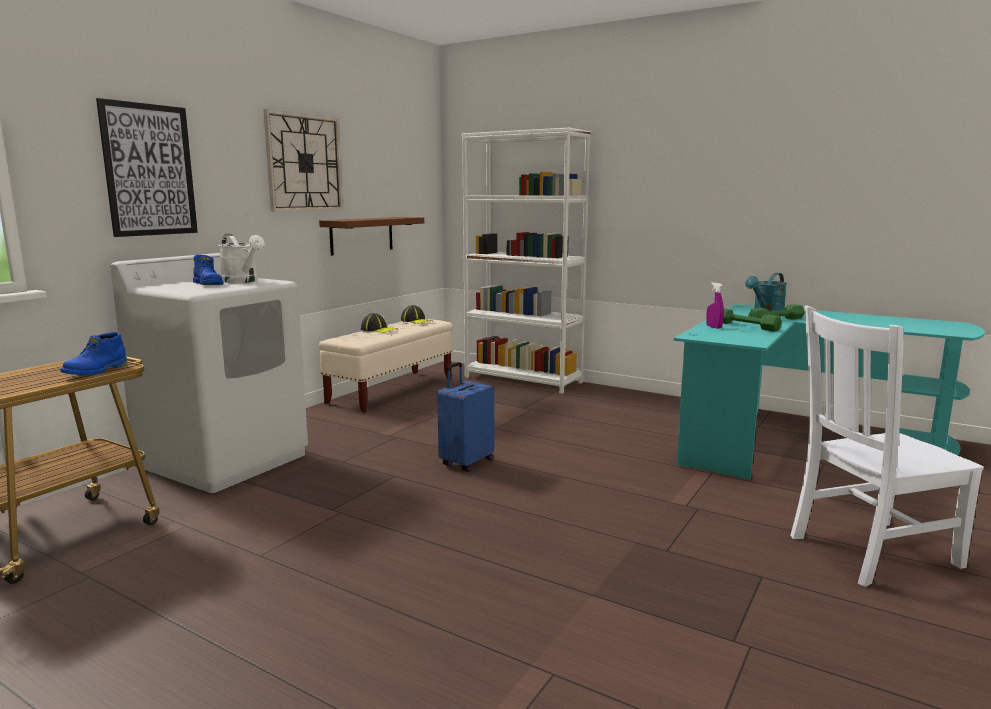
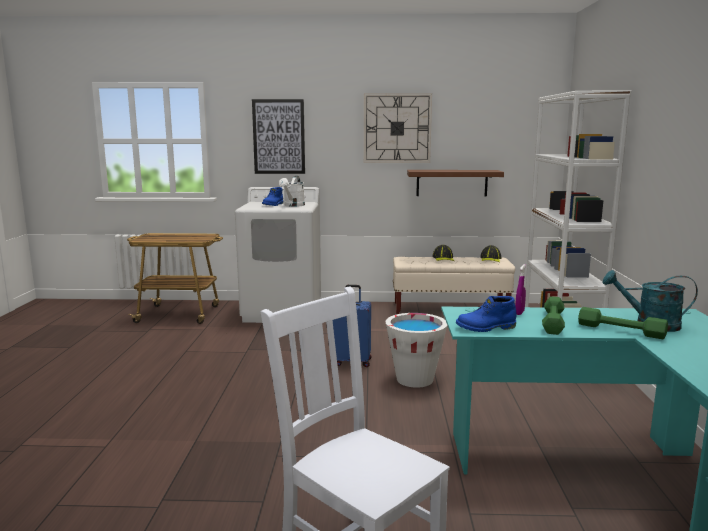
camera: 60 degrees right, 0 degrees up
blue boot [60,332,127,375] -> blue boot moved to [456,296,516,332]
none -> white bucket [385,313,447,388]

